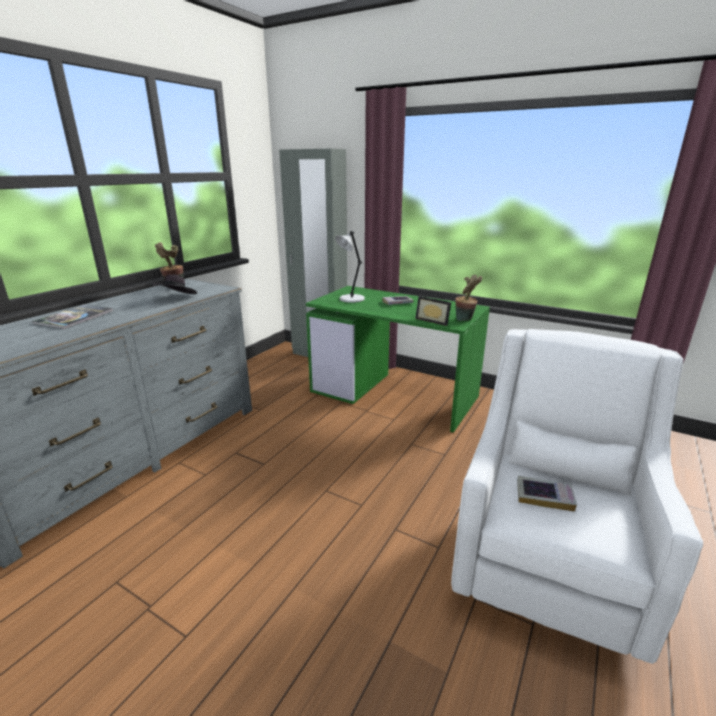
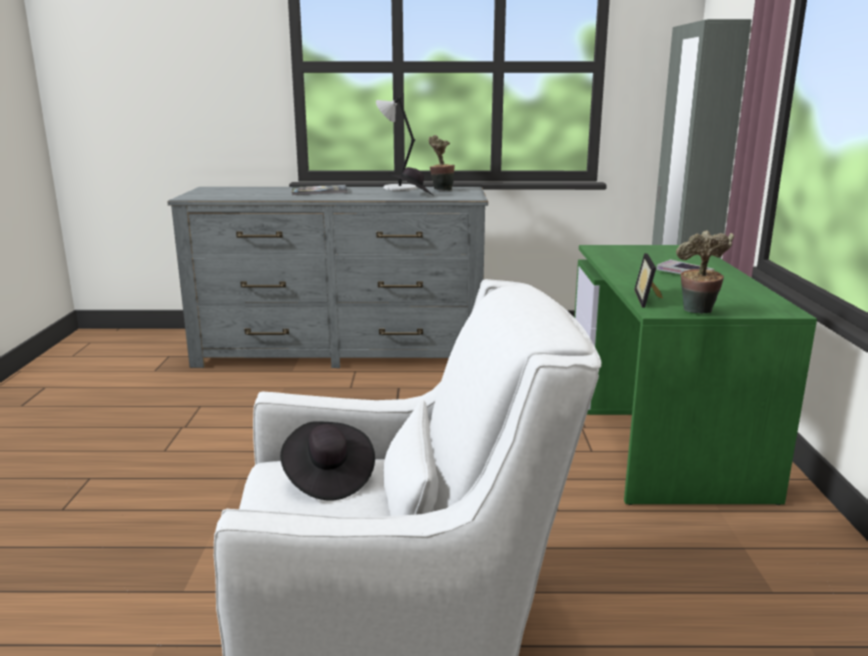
camera: 60 degrees right, 5 degrees down
grey table lamp [335,231,365,303] -> grey table lamp moved to [376,97,417,191]
book [517,476,577,512] -> black hat [280,421,375,501]

